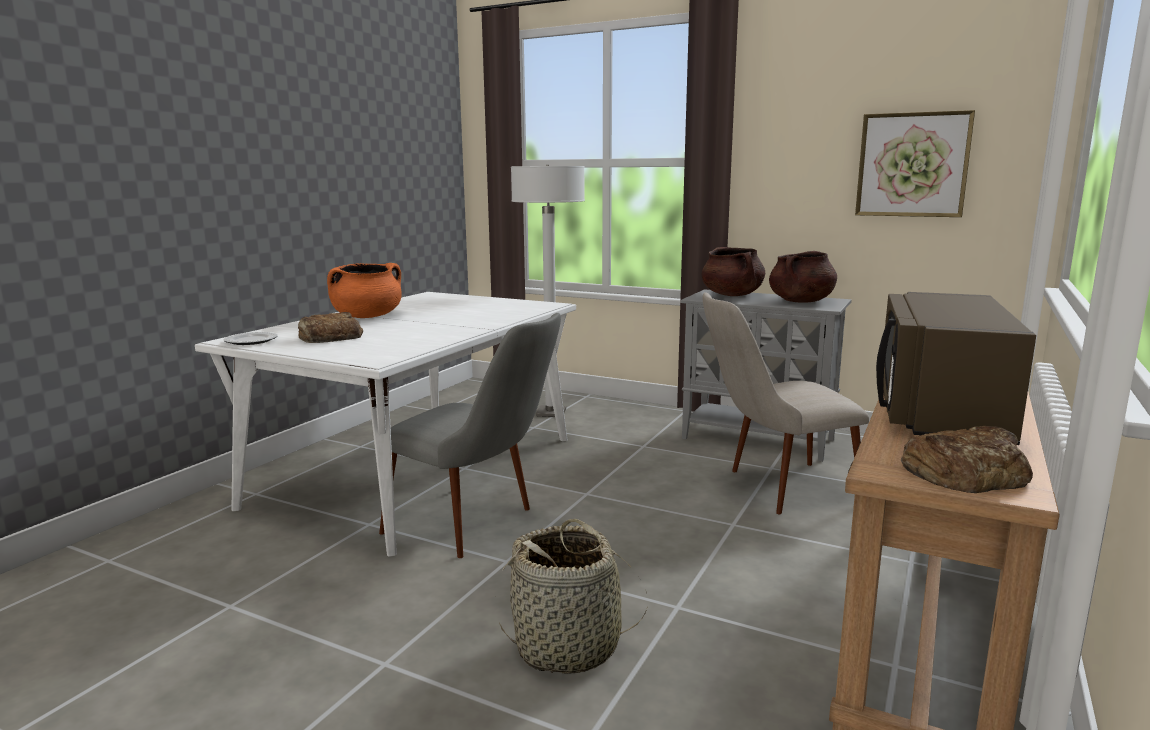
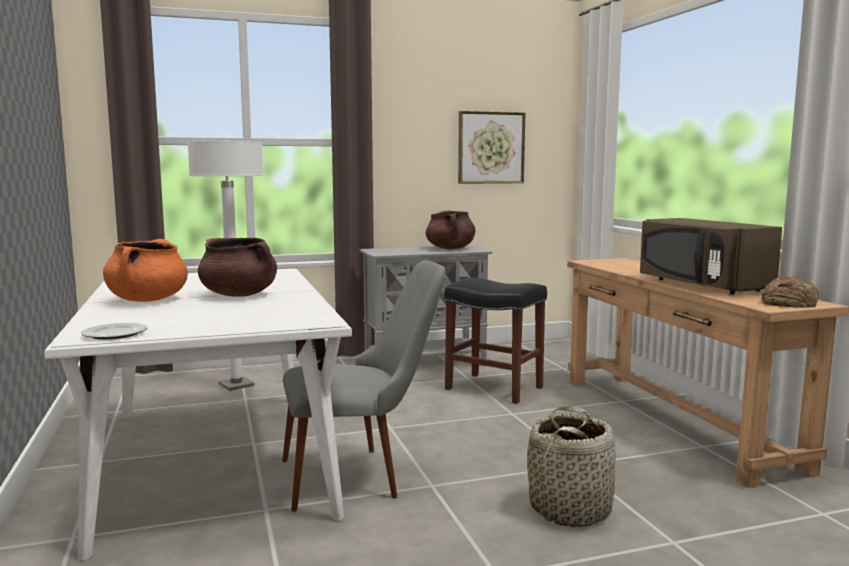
camera: 45 degrees left, 5 degrees down
bread [298,312,363,343] -> none
brown cooking pot [702,247,765,296] -> brown cooking pot moved to [198,238,277,297]
beige chair [703,292,869,514] -> black stool [444,278,547,404]

